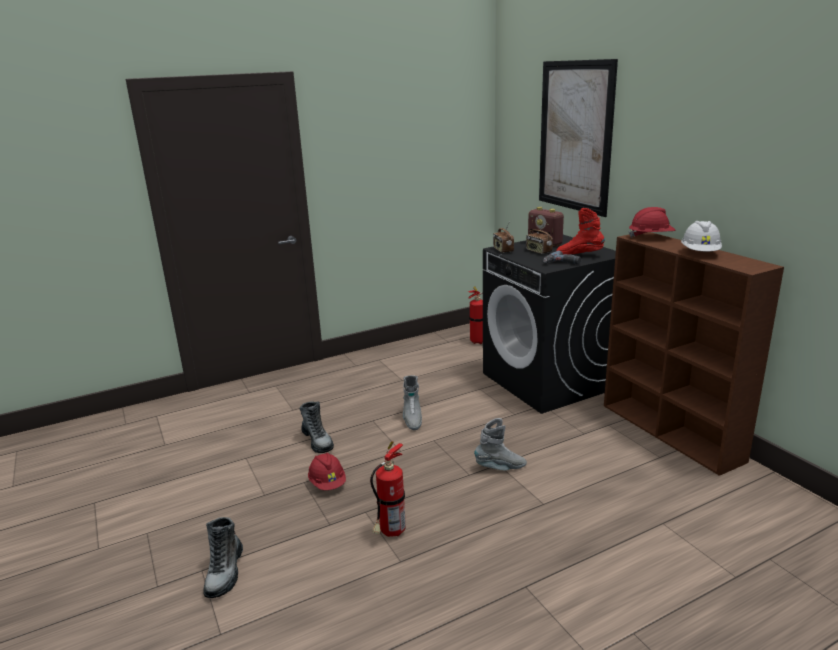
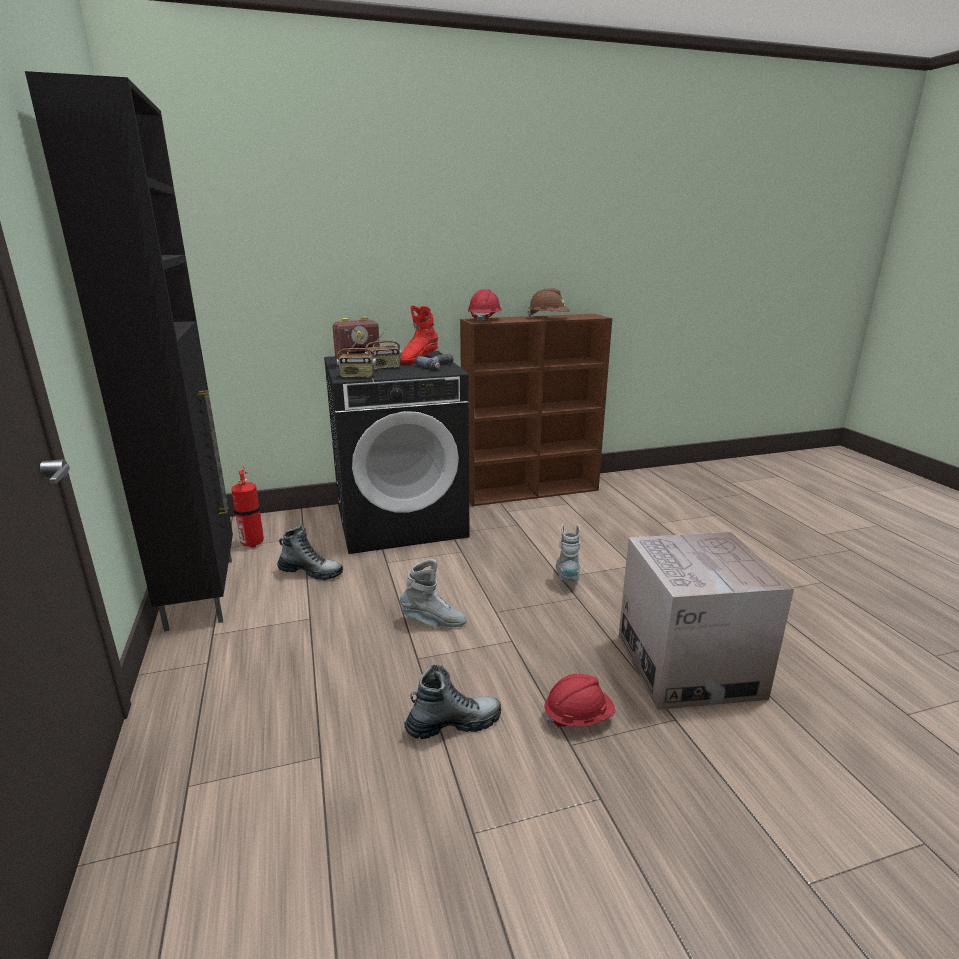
camera: 80 degrees left, 0 degrees up
boot [203,517,243,598] -> boot moved to [277,526,343,580]
fire extinguisher [370,442,406,537] -> cardboard box [618,532,794,710]
picture [539,59,618,217] -> none
white hard hat [681,221,722,251] -> brown hard hat [527,288,570,317]
none -> black cabinet [25,71,233,632]

